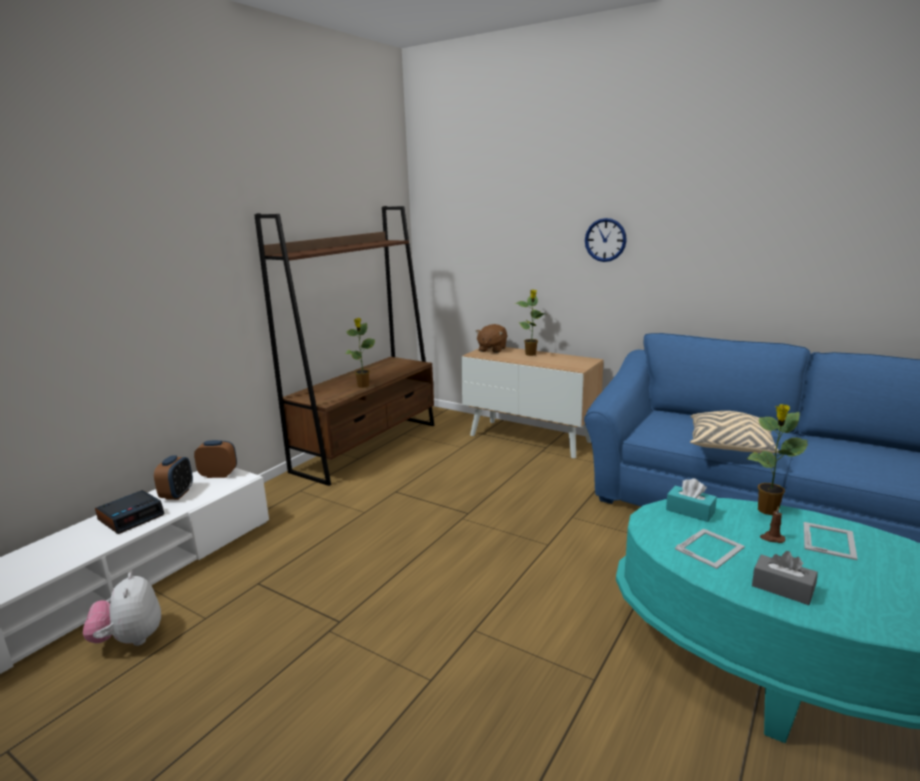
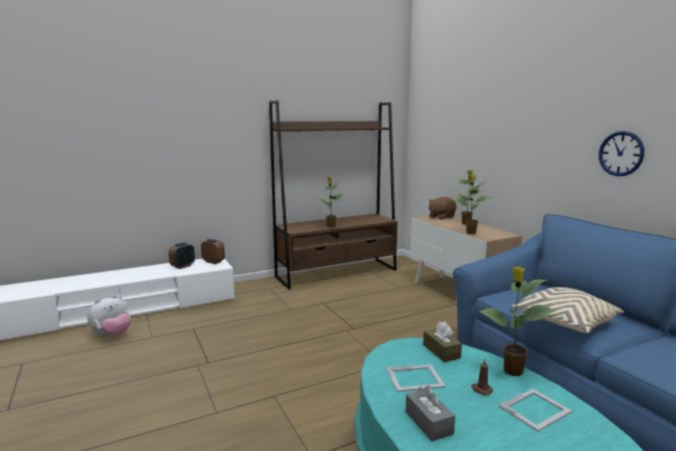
camera: 30 degrees right, 5 degrees down
plush toy [83,573,161,646] -> plush toy turned 150 degrees counterclockwise [87,295,131,337]
alarm clock [95,490,165,534] -> none
wall clock [585,218,627,262] -> wall clock moved to [599,131,644,176]
turquoise tissue box [666,478,717,522] -> brown tissue box [423,322,462,362]
none -> potted plant [452,175,491,234]

